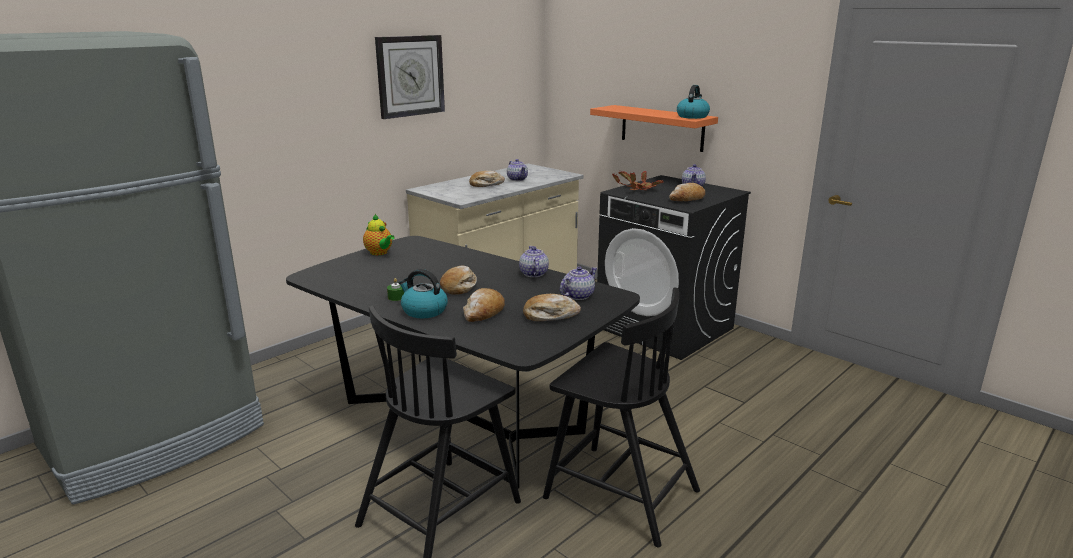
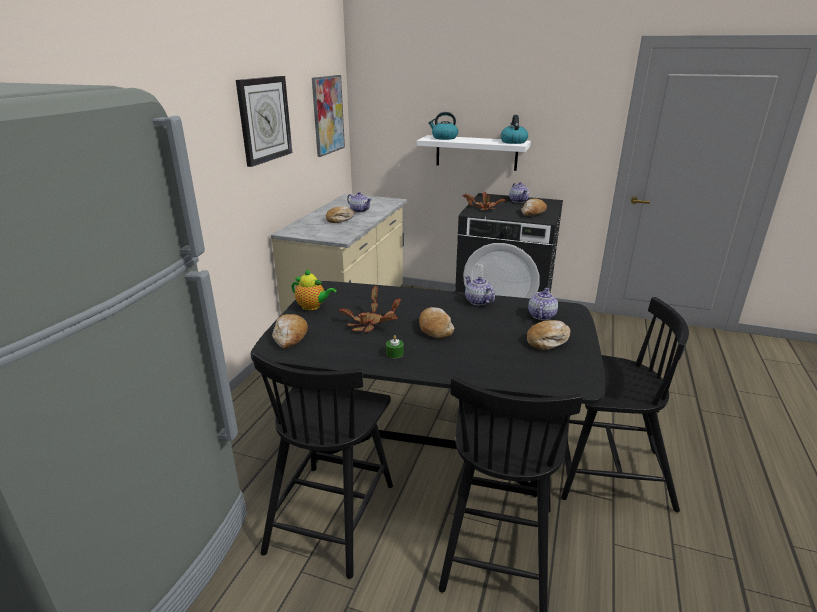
camera: 25 degrees left, 5 degrees up
kettle [399,269,448,318] -> kettle moved to [428,112,458,140]
bread [463,288,505,322] -> bread moved to [272,314,308,349]
orange shelf [590,105,718,152] -> white shelf [417,135,531,171]
none -> black chair [252,351,393,579]
none -> picture [312,75,345,157]
none -> potted plant [339,286,401,333]

